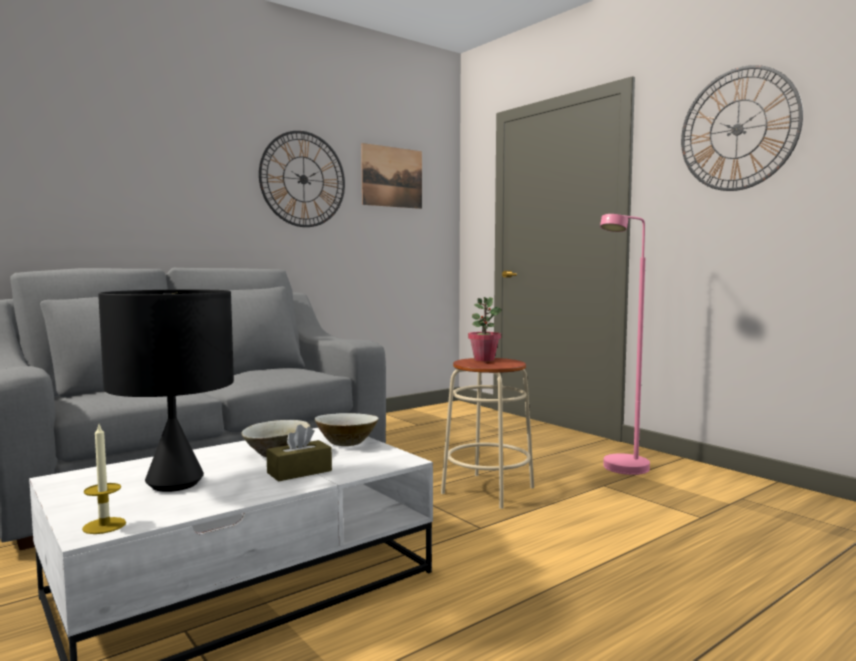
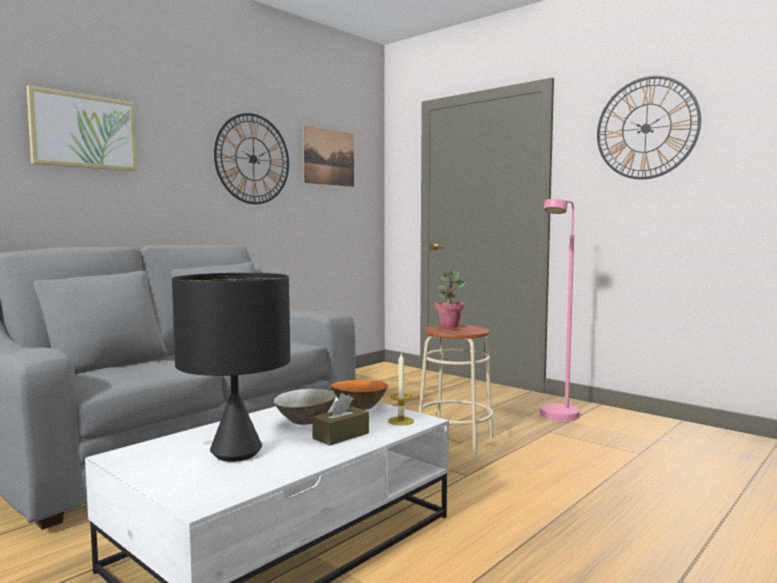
camera: 10 degrees left, 0 degrees up
candle [82,425,126,534] -> candle moved to [388,354,414,425]
beige bowl [315,413,378,446] -> orange bowl [331,380,388,410]
none -> picture [26,85,137,171]

